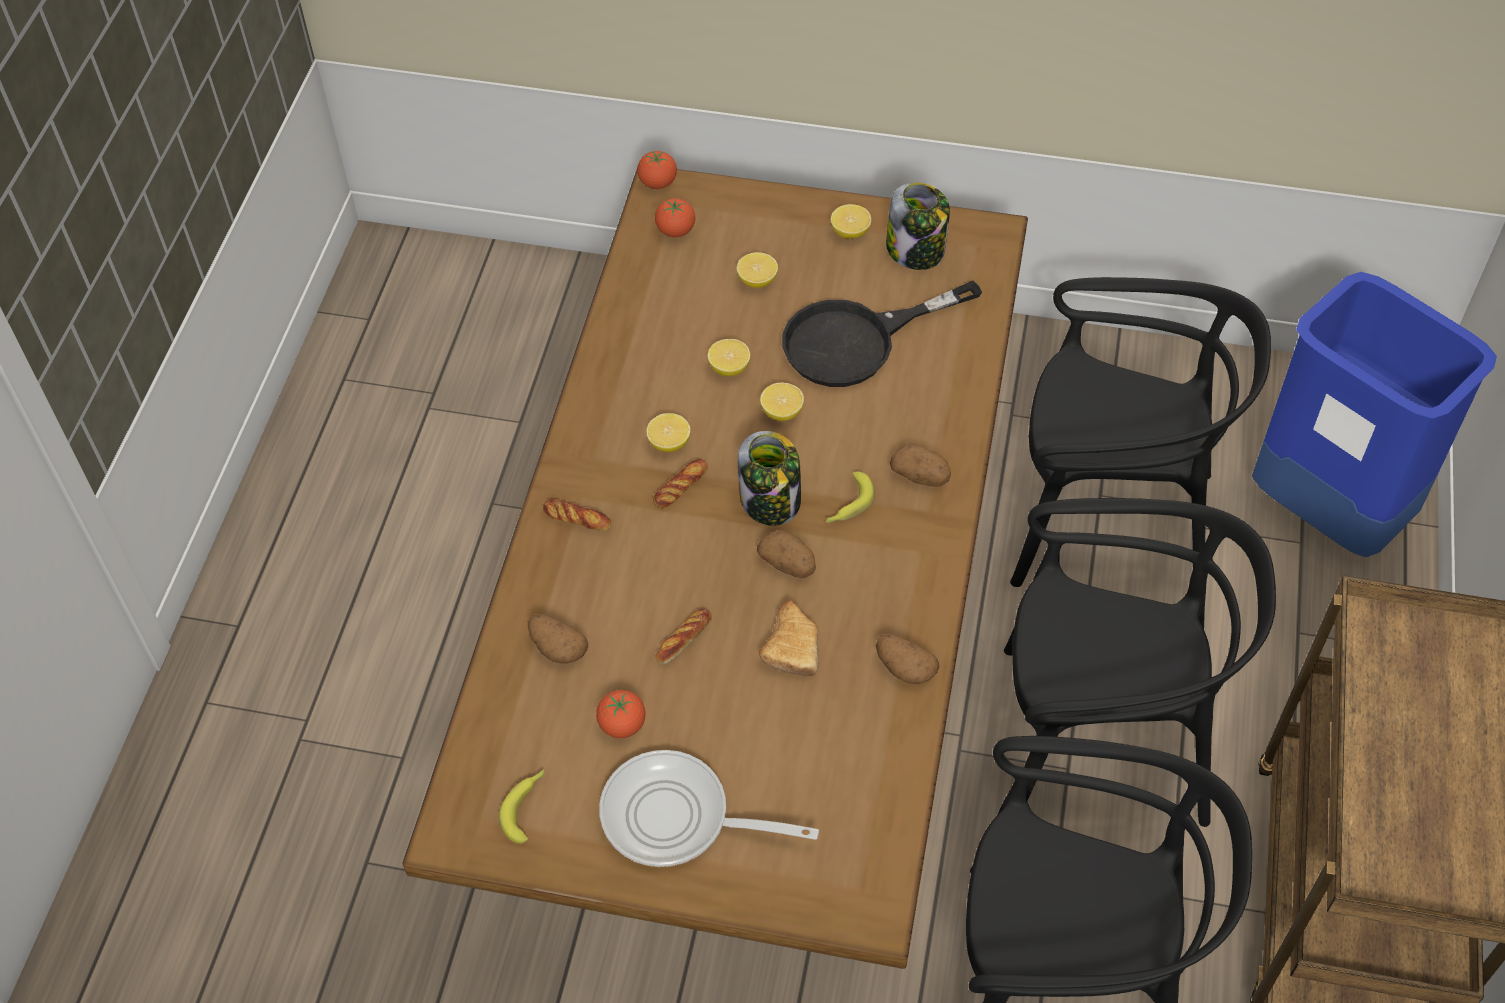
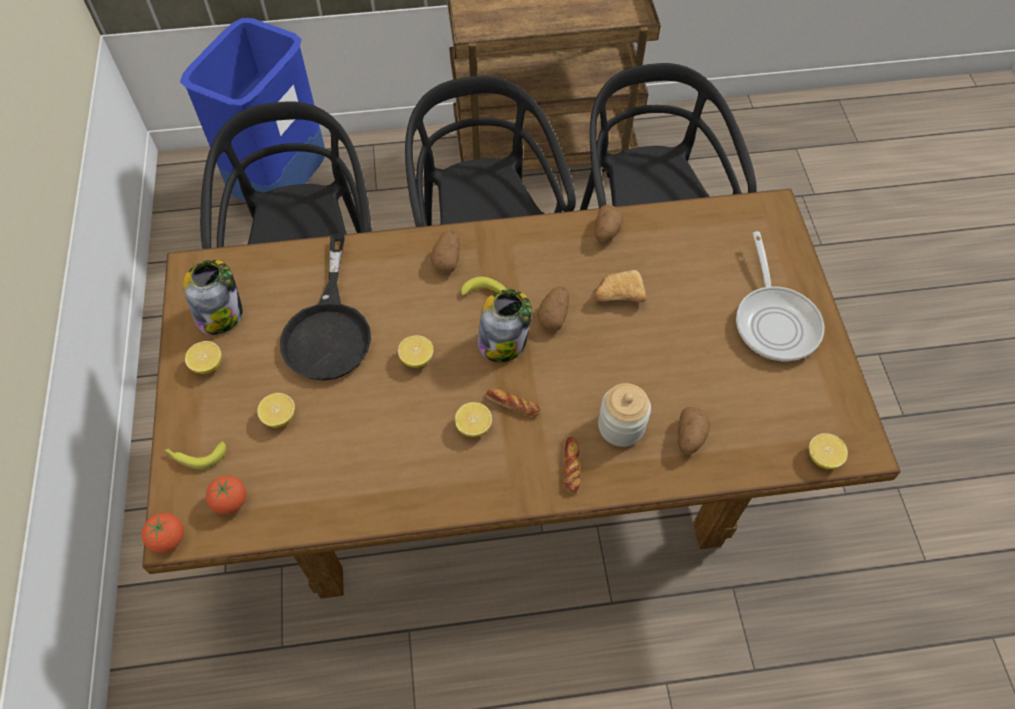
camera: 110 degrees left, 5 degrees up
banana [498,769,544,844] -> banana moved to [164,441,226,470]
tomato [596,690,645,738] -> none
bread [655,609,712,664] -> none
lemon [708,339,751,376] -> lemon moved to [809,433,848,469]
black frying pan [782,281,982,387] -> black frying pan turned 45 degrees clockwise [280,234,371,381]
none -> jar [598,383,651,447]

